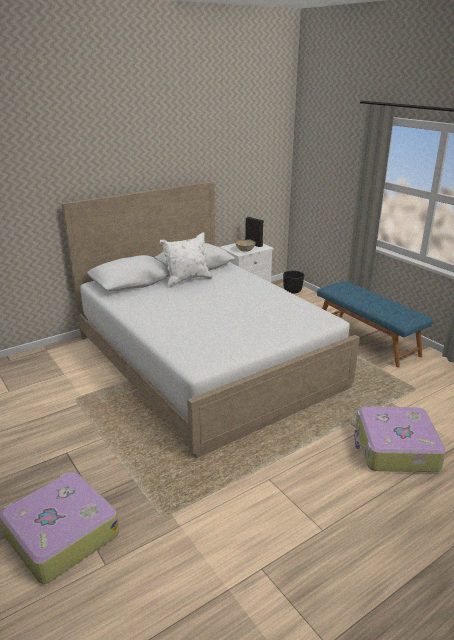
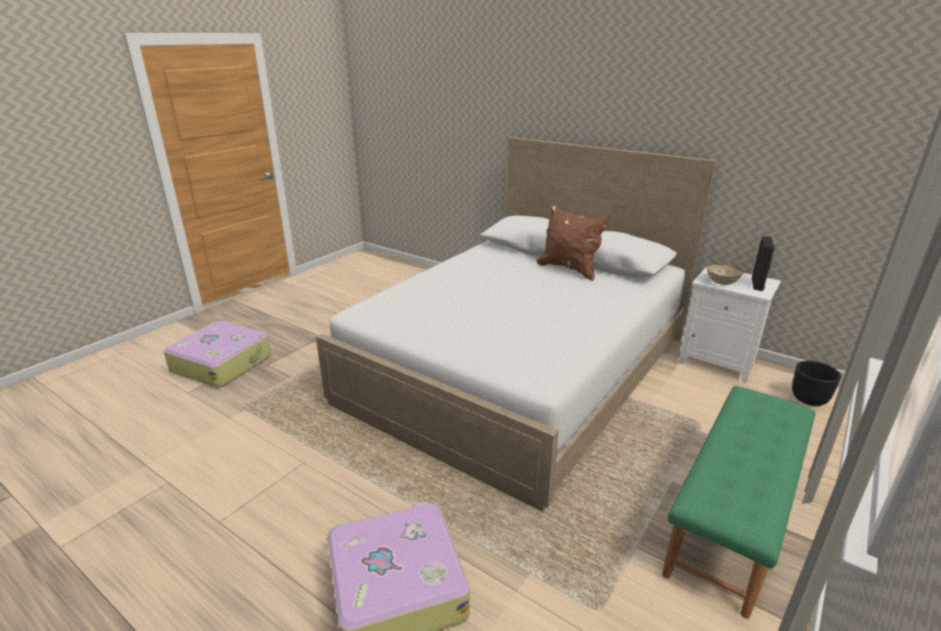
camera: 70 degrees right, 0 degrees up
white pillow [160,232,213,287] -> brown pillow [537,204,611,281]
blue bench [317,281,433,368] -> green bench [662,386,816,619]

